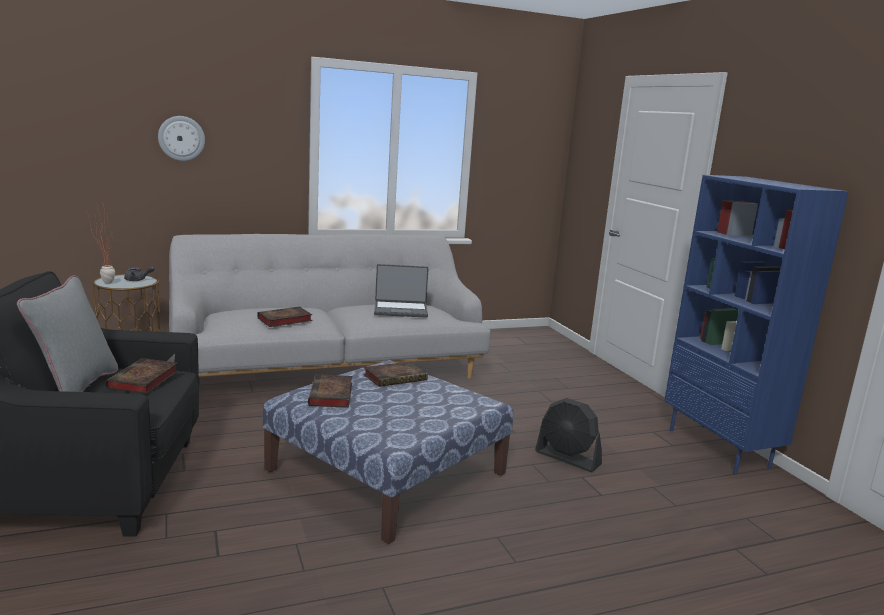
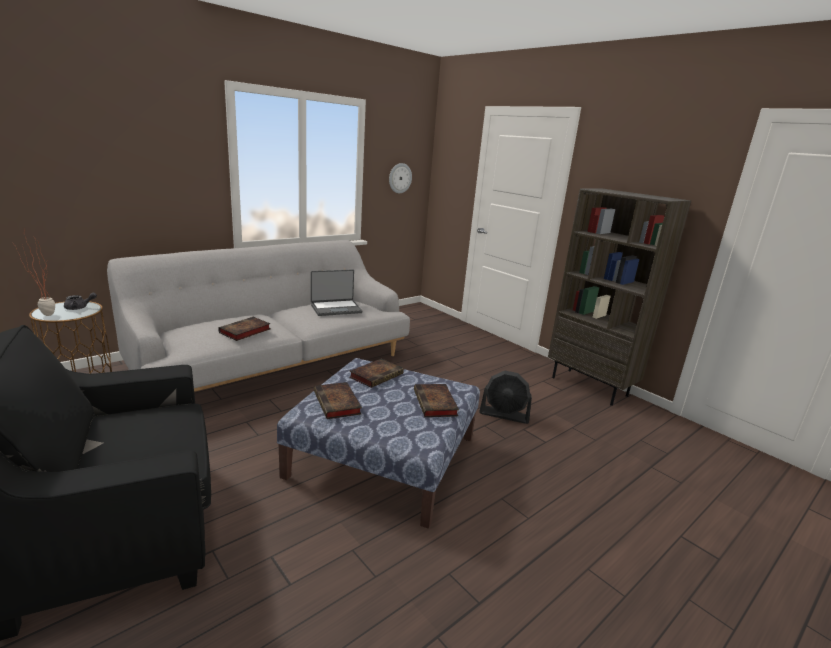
camera: 20 degrees left, 5 degrees up
grey pillow [17,275,118,392] -> none
book [105,358,178,394] -> book moved to [414,384,459,417]
wall clock [158,116,205,161] -> wall clock moved to [389,163,412,193]
blue bookcase [664,175,849,474] -> brown bookcase [548,188,691,406]

